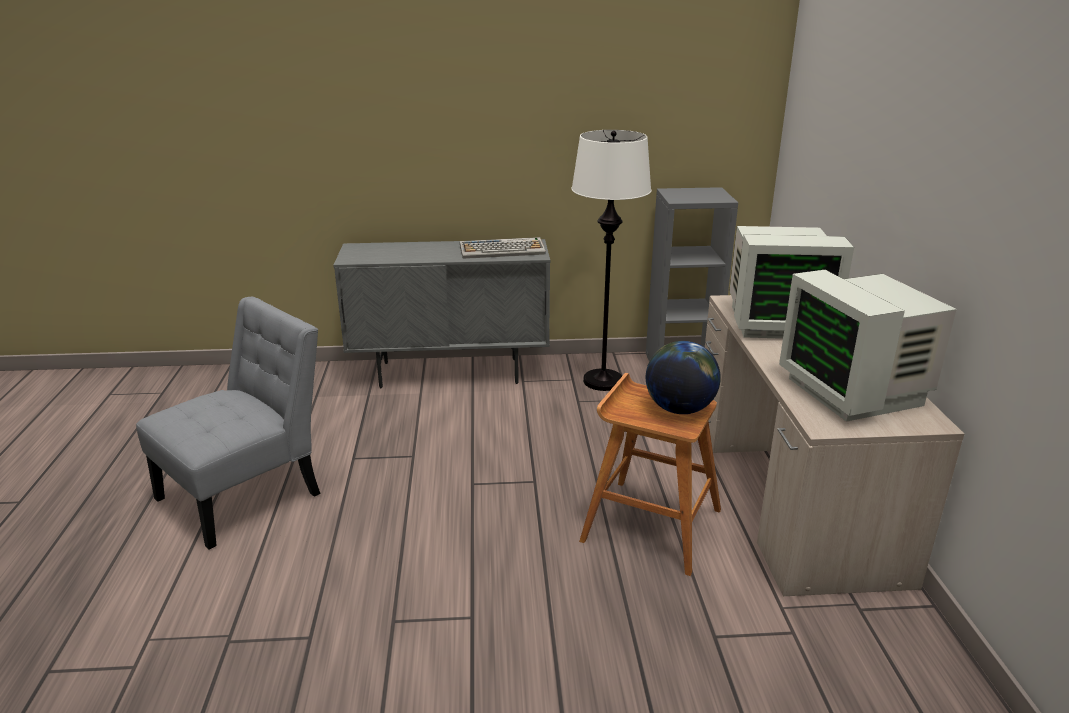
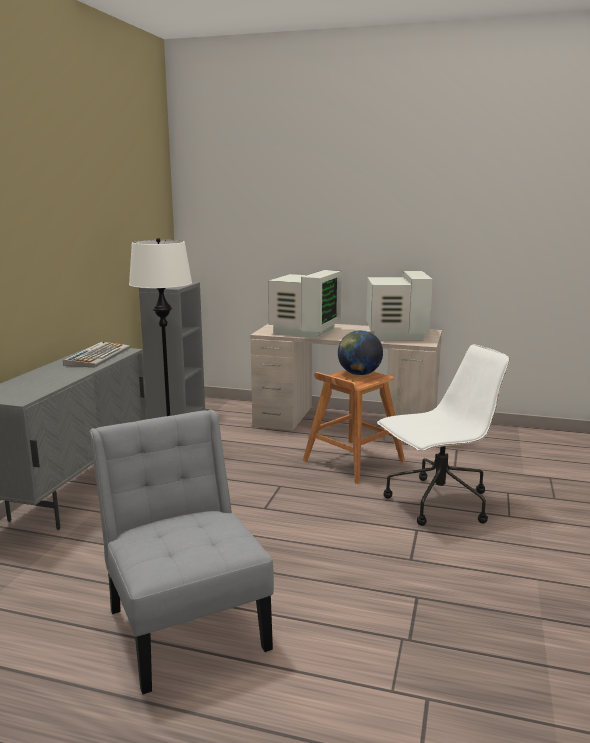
camera: 70 degrees left, 10 degrees down
monitor [779,270,957,422] -> monitor turned 90 degrees counterclockwise [366,271,433,340]
none -> white office chair [377,344,510,526]

